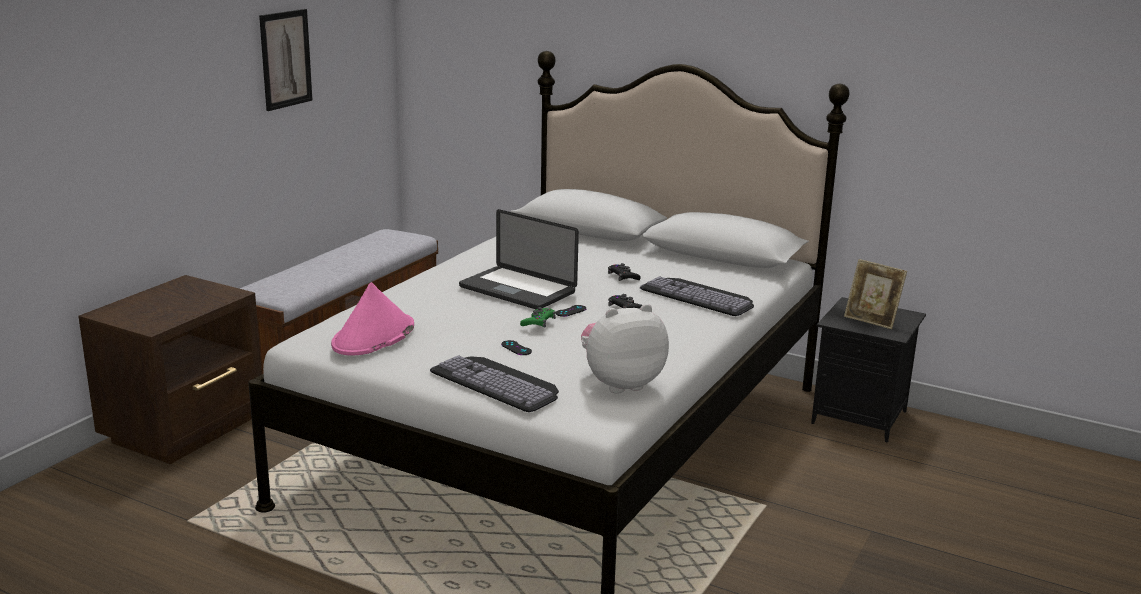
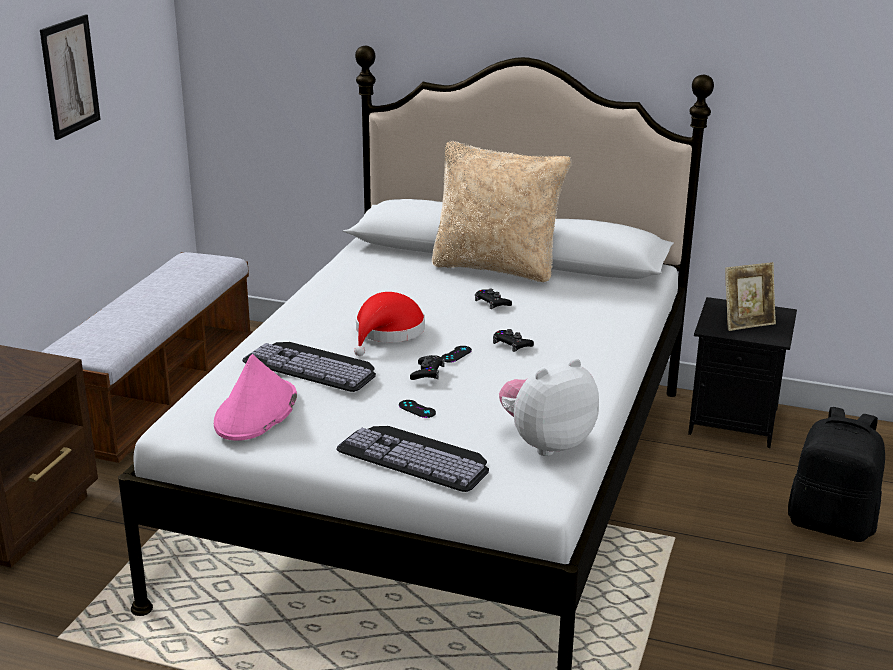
camera: 10 degrees left, 5 degrees up
laptop [459,209,579,309] -> red hat [354,292,425,356]
green game controller [520,307,556,327] -> black game controller [410,355,445,380]
keyboard [640,276,754,316] -> keyboard moved to [242,342,376,392]
picture frame [844,259,907,329] -> picture frame turned 45 degrees counterclockwise [725,262,776,331]
none -> beige pillow [432,141,572,283]
none -> black backpack [788,407,885,542]

